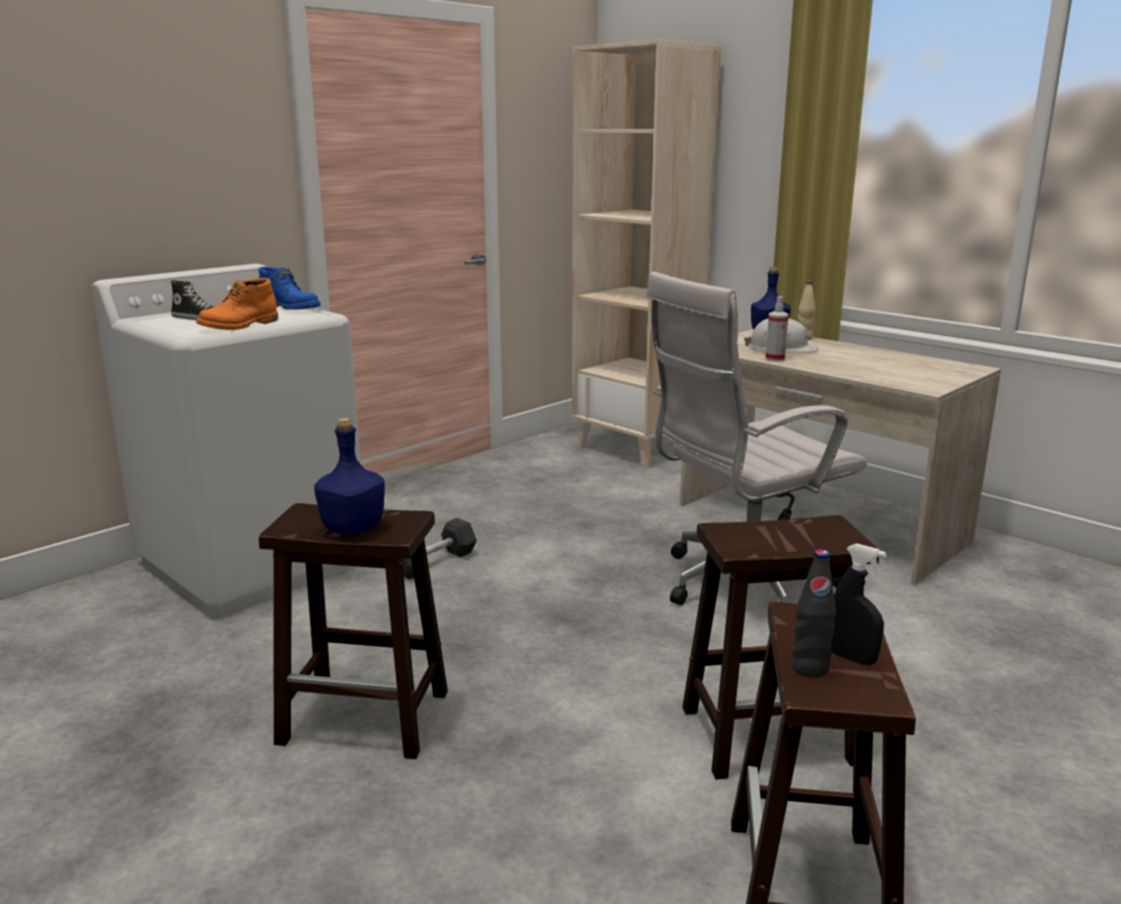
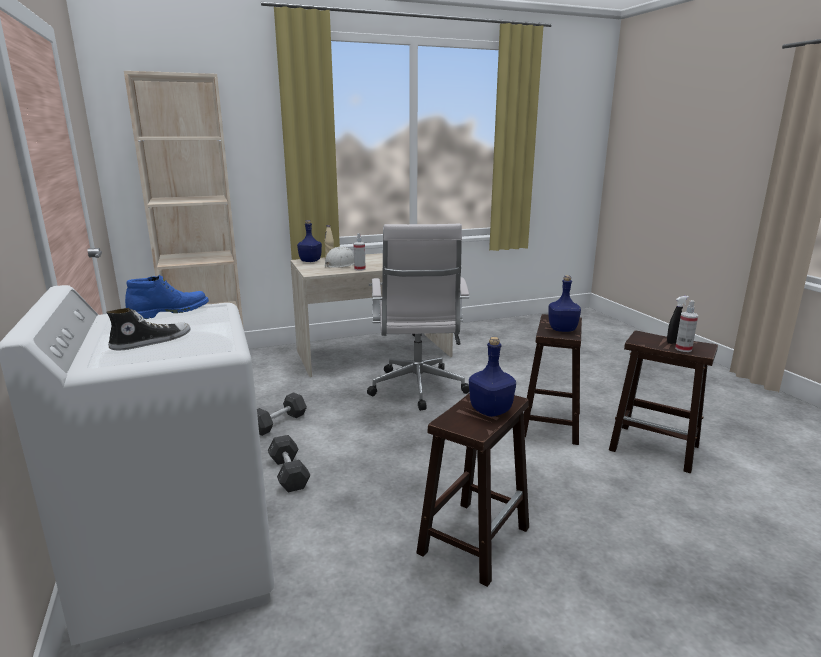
camera: 65 degrees left, 0 degrees up
orange boot [196,278,278,330] -> none
black bottle [792,550,836,678] -> spray bottle [675,300,698,352]
none -> grey dumbbell [257,392,307,436]
none -> blue bottle [548,275,581,332]

